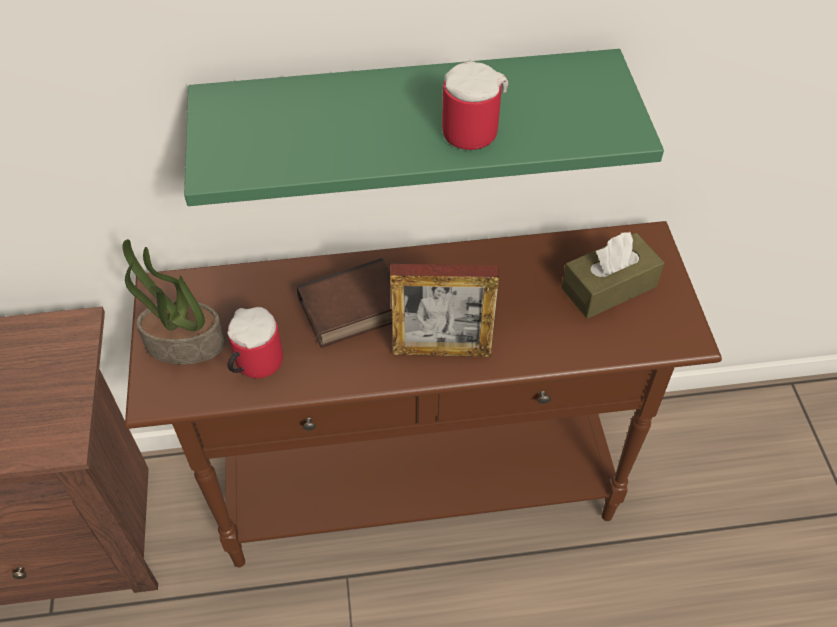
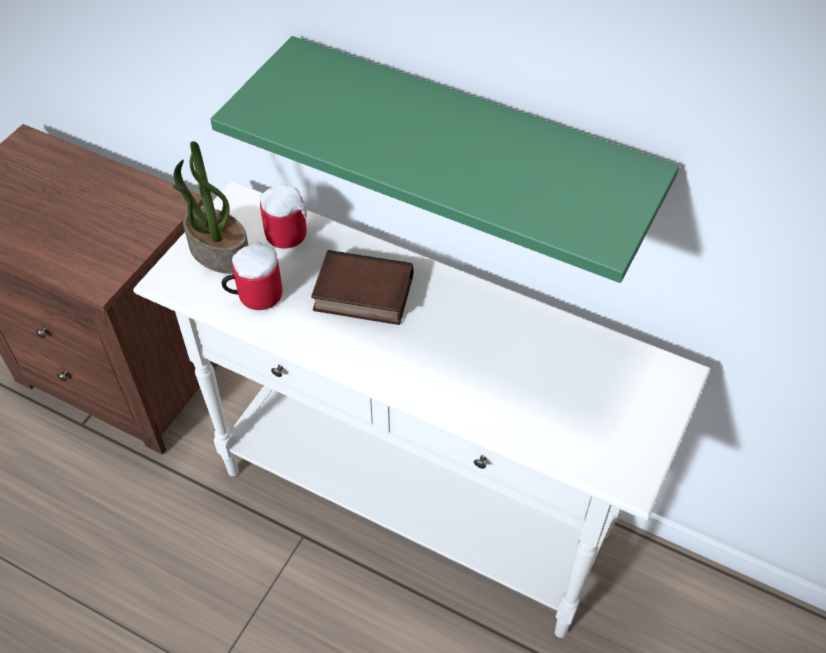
camera: 35 degrees right, 0 degrees up
brown console table [125,221,722,567] -> white console table [133,181,711,638]
picture frame [390,264,499,357] -> none
mug [442,61,508,150] -> mug moved to [260,185,307,249]
brown tissue box [561,231,664,319] -> none

